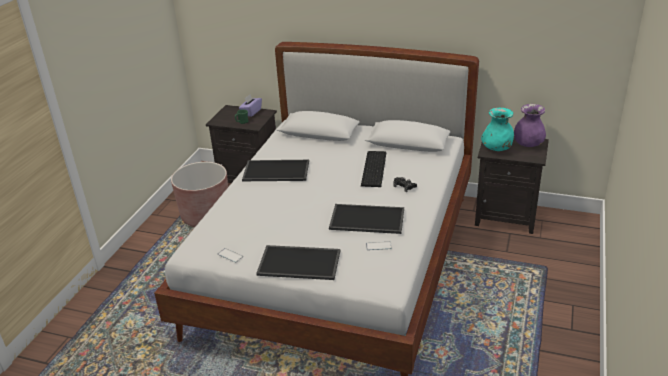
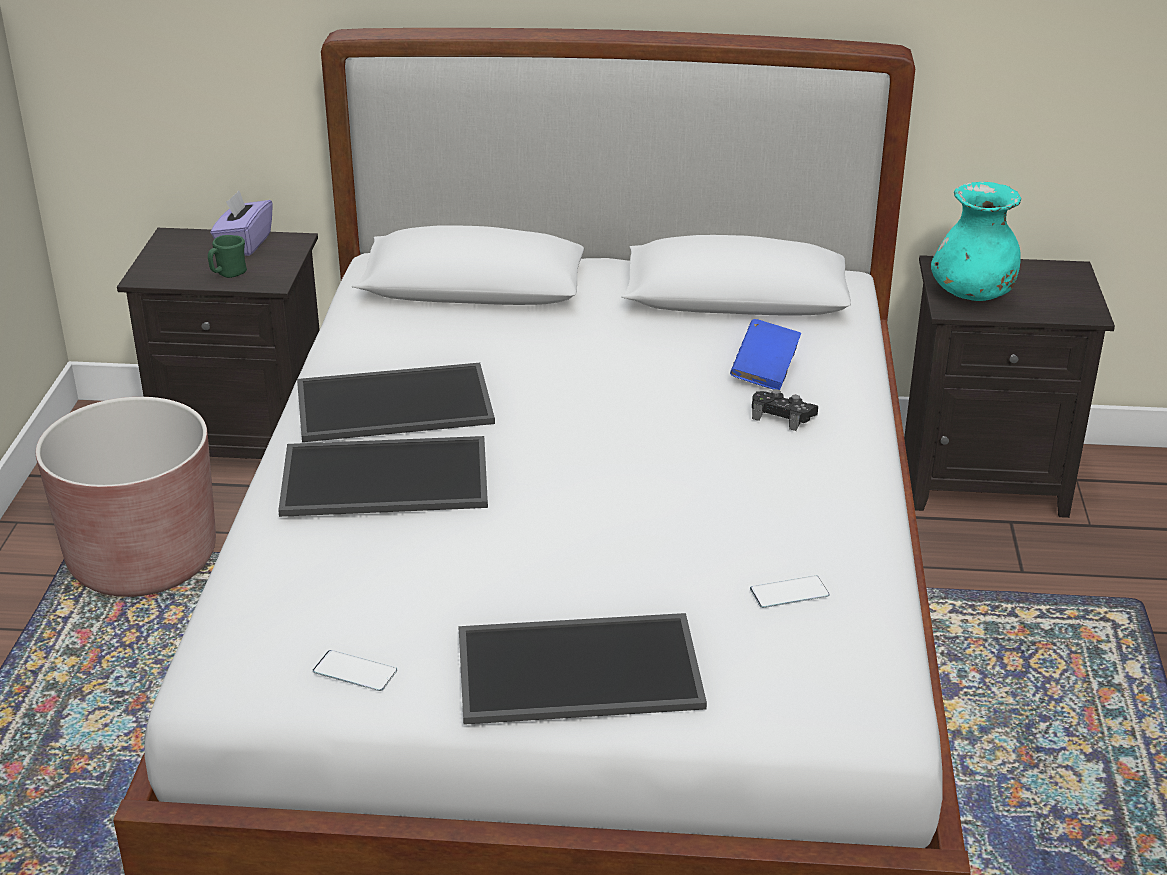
camera: 15 degrees left, 0 degrees up
tray [329,204,404,234] -> tray moved to [278,436,488,517]
keyboard [361,151,387,187] -> none
purple vase [514,104,546,147] -> none
none -> blue book [730,319,801,390]

